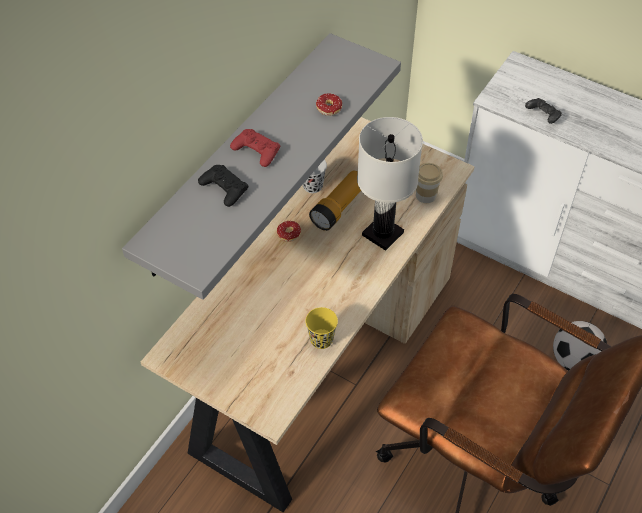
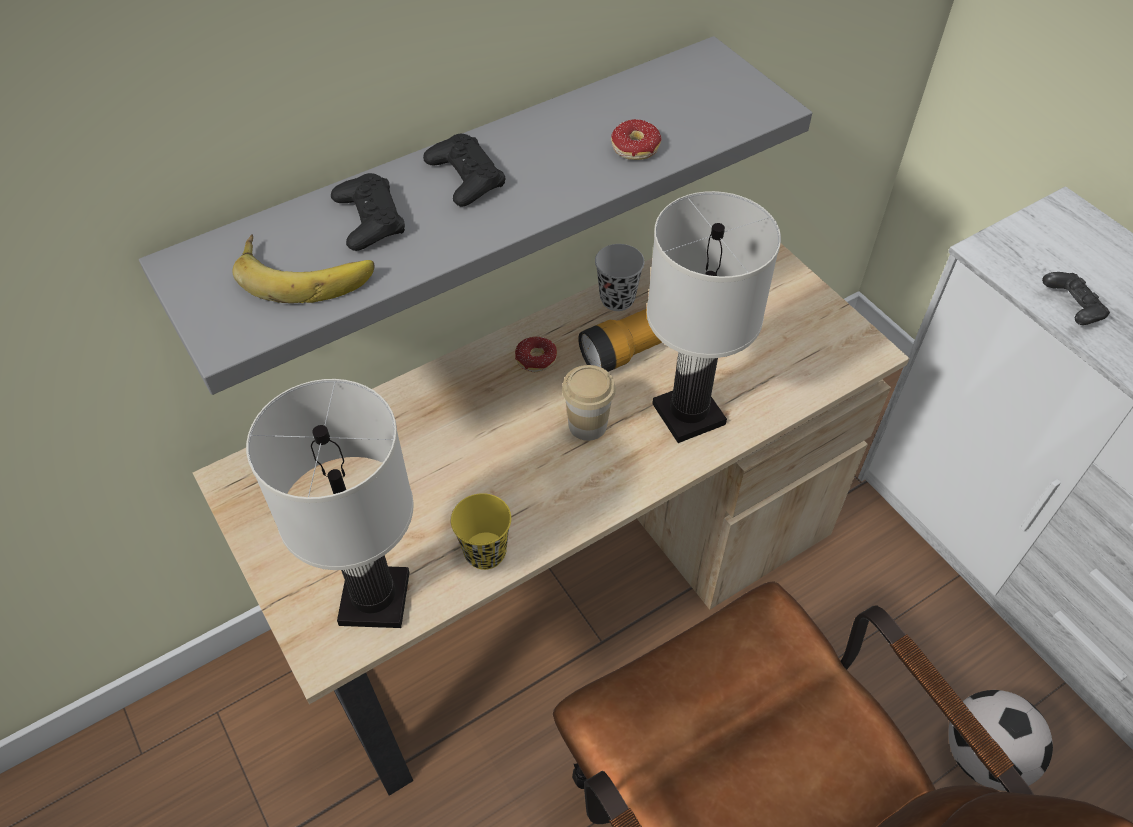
camera: 25 degrees right, 0 degrees up
red game controller [230,129,280,167] -> black game controller [423,134,506,207]
cup [416,163,443,203] -> cup moved to [562,365,616,441]
none -> banana [232,234,375,303]
none -> white table lamp [246,379,414,628]

